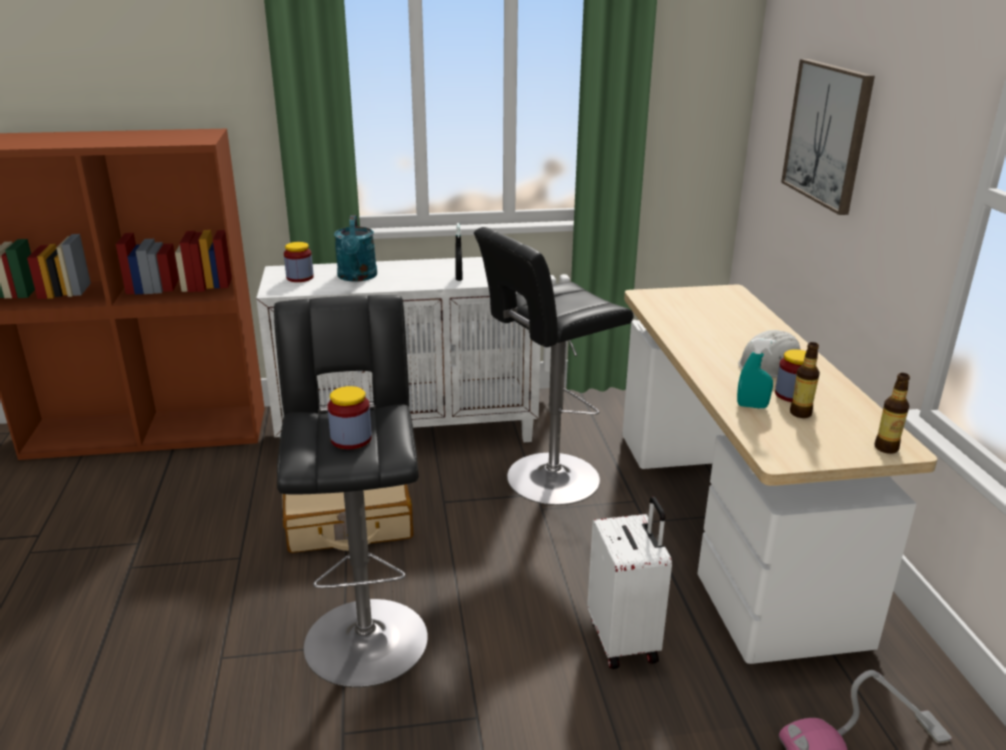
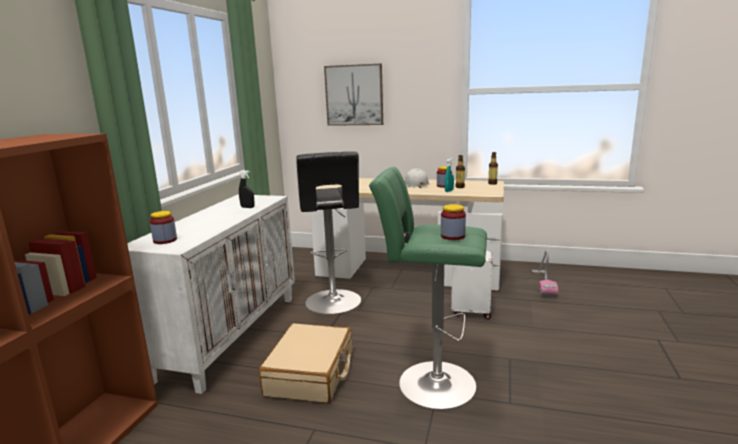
camera: 65 degrees left, 10 degrees down
black stool [274,295,428,688] -> green stool [369,167,487,410]
turquoise watering can [334,215,377,282] -> none

